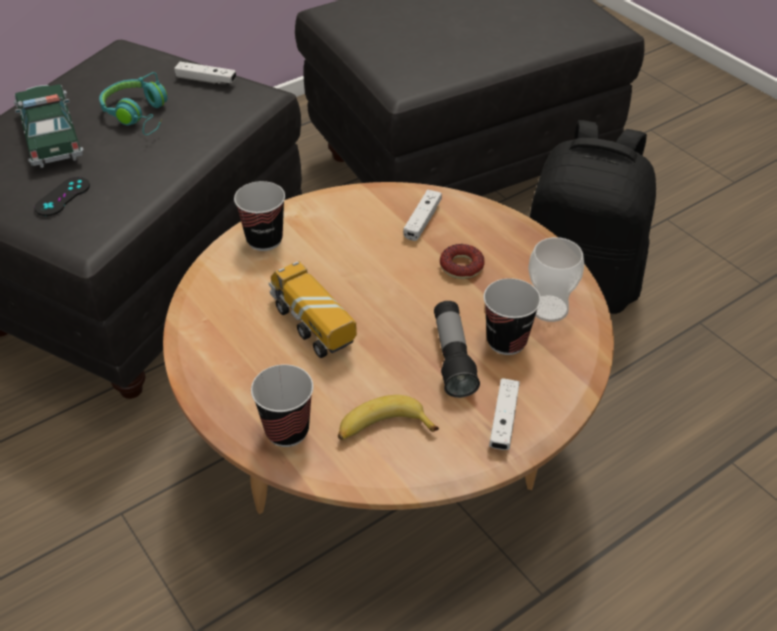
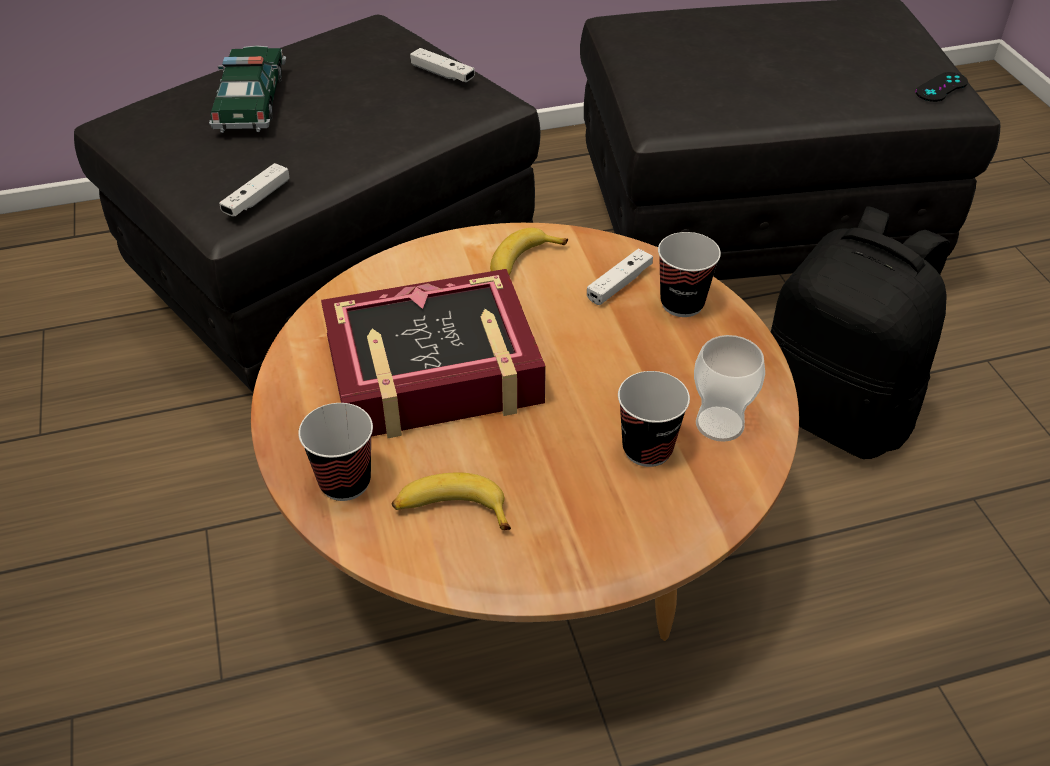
camera: 20 degrees right, 0 degrees up
black game controller [34,177,90,216] -> black game controller moved to [915,72,968,102]
turquoise headphones [99,72,167,135] -> none
cup [234,181,285,251] -> cup moved to [658,232,721,317]
toy truck [269,261,357,358] -> book [321,269,546,438]
flashlight [434,301,480,398] -> none
donut [440,244,485,279] -> none
white game controller [489,379,520,450] -> white game controller moved to [219,163,289,217]
none -> banana [490,228,568,276]

